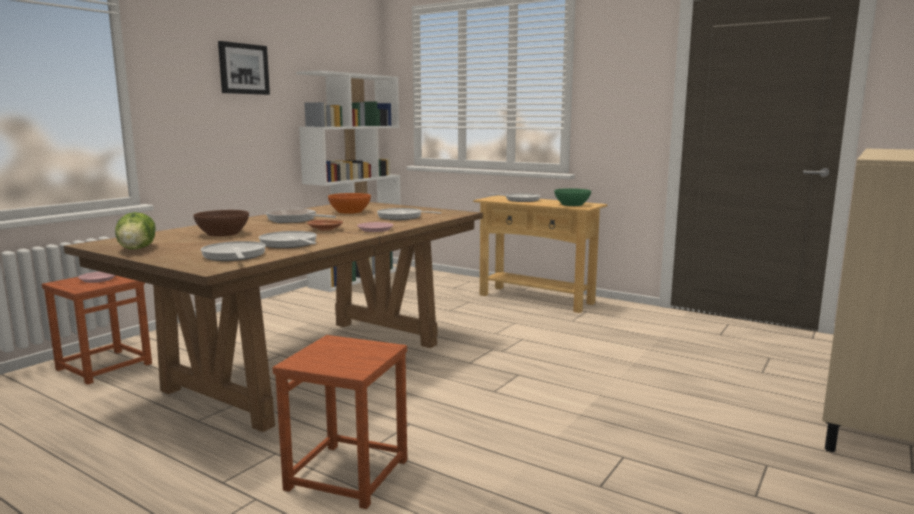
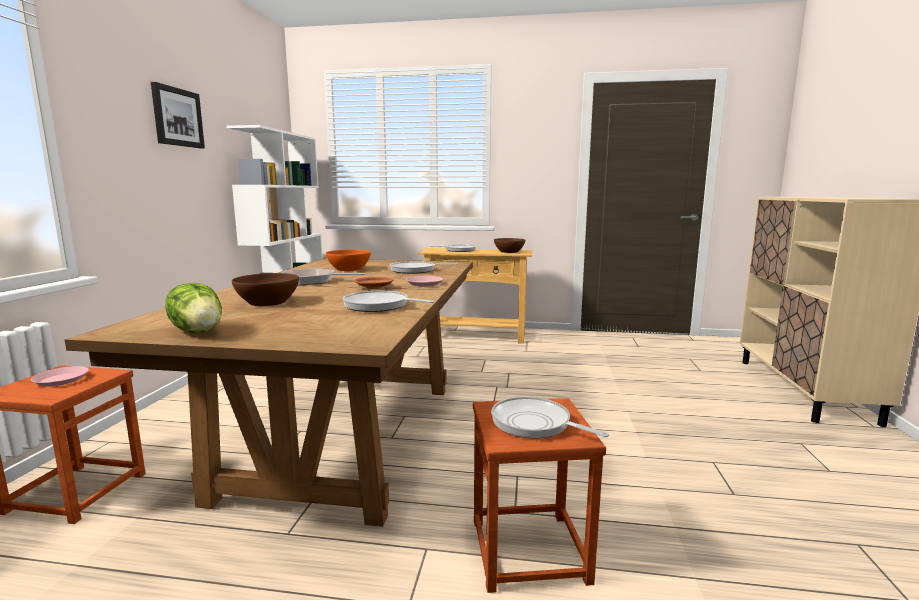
camera: 25 degrees left, 0 degrees up
frying pan [201,241,266,261] -> frying pan moved to [491,397,609,438]
green bowl [554,188,591,206] -> brown bowl [494,238,525,253]

